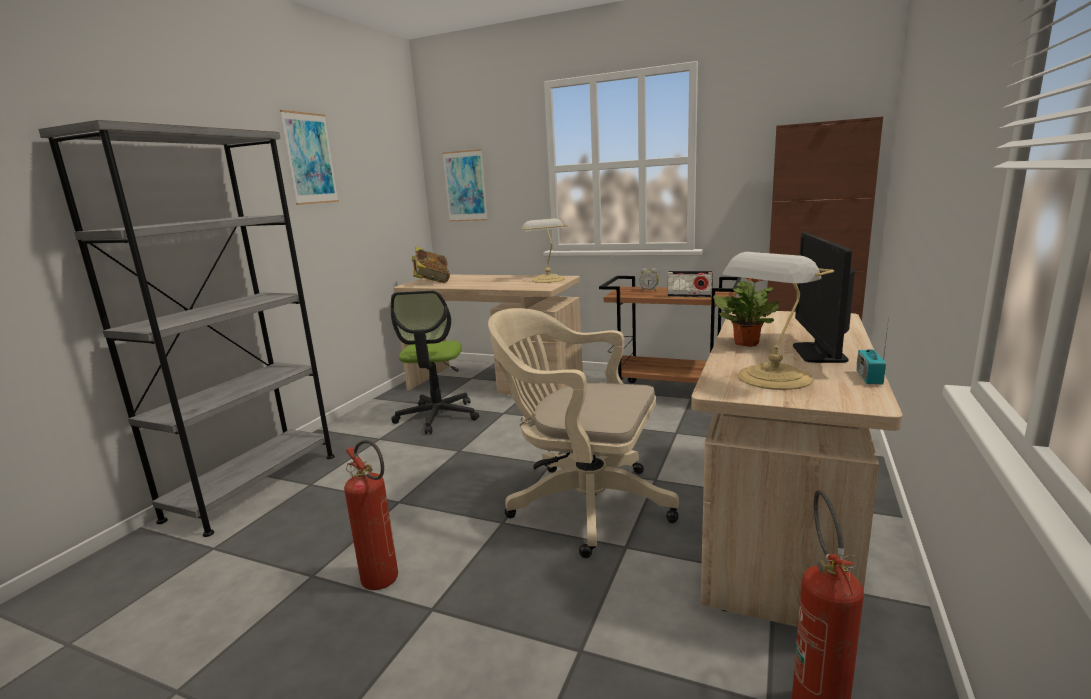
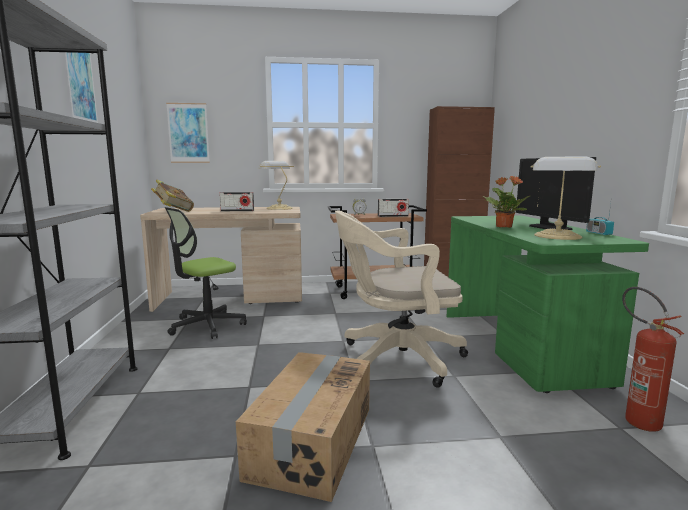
camera: 30 degrees left, 5 degrees down
fire extinguisher [344,440,398,590] -> cardboard box [236,352,370,502]
office chair [391,290,479,434] -> office chair turned 75 degrees clockwise [165,207,247,339]
beige desk [691,311,902,627] -> green desk [447,216,649,393]
none -> radio [219,192,254,211]

